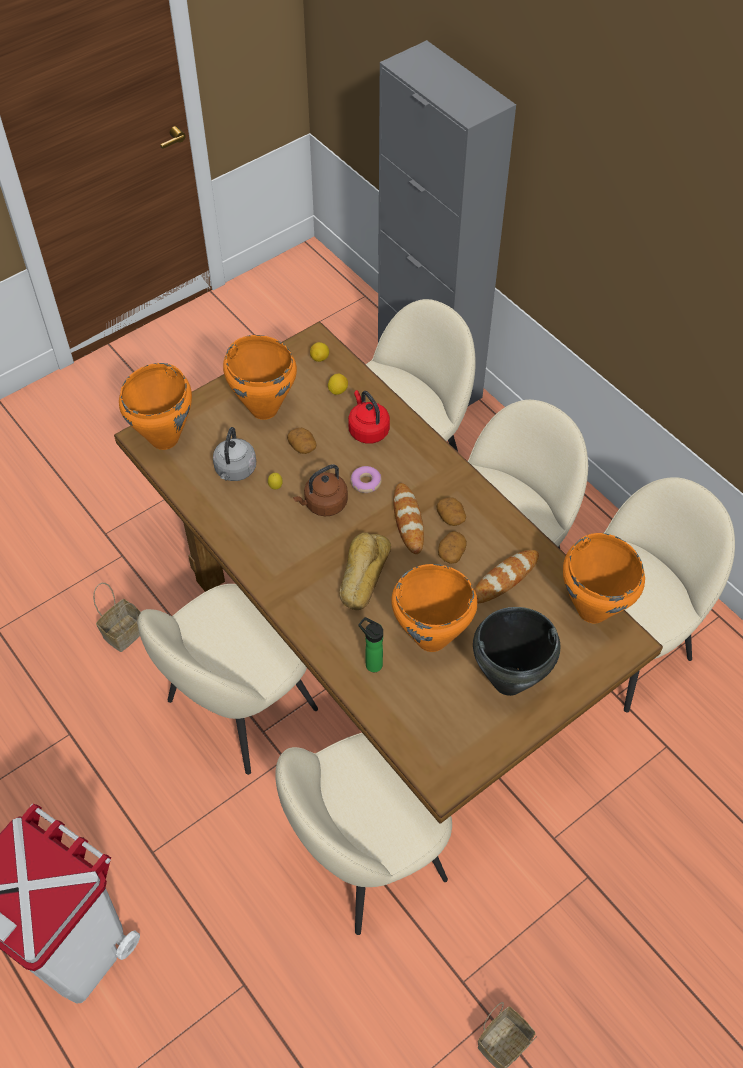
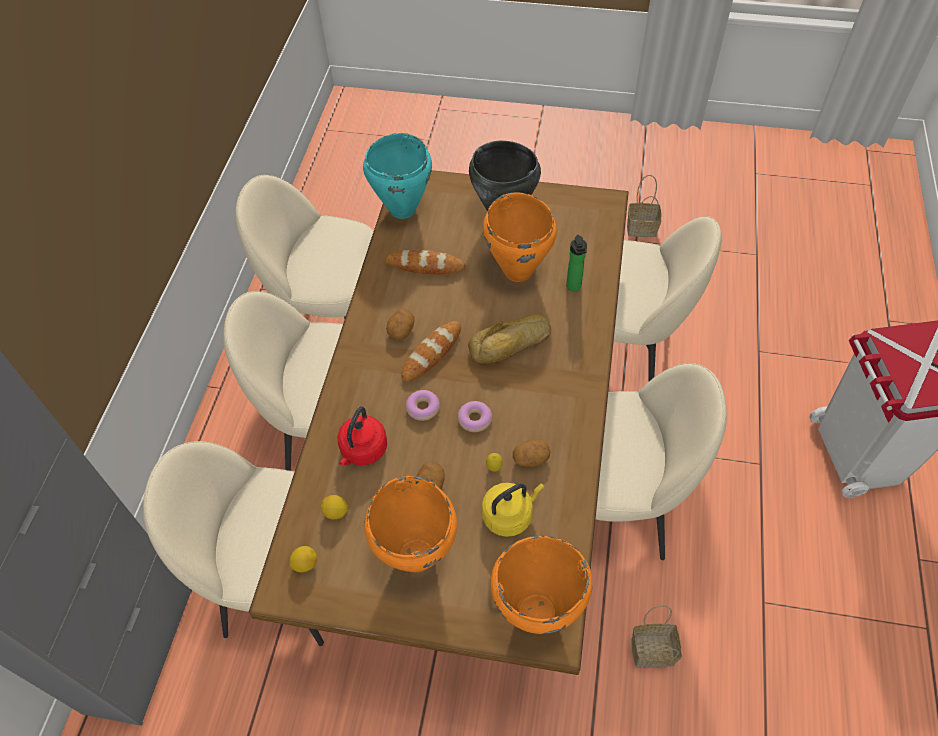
camera: 130 degrees left, 0 degrees up
grey kettle [213,427,256,481] -> yellow kettle [482,483,544,537]
brown kettle [293,464,348,516] -> donut [458,401,492,432]
potato [438,531,467,564] -> potato moved to [513,439,550,467]
orange cooking pot [563,533,645,623] -> turquoise cooking pot [363,133,432,219]

